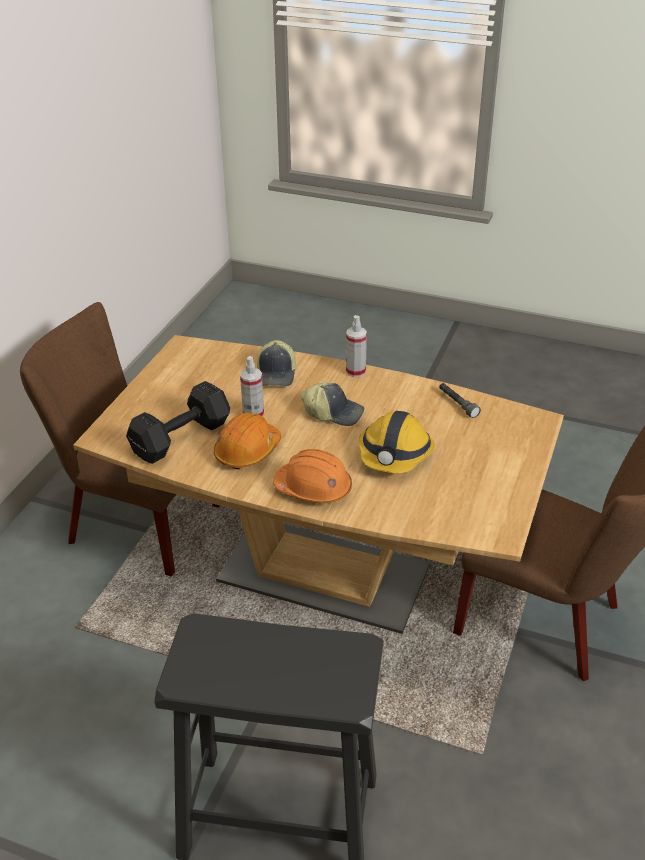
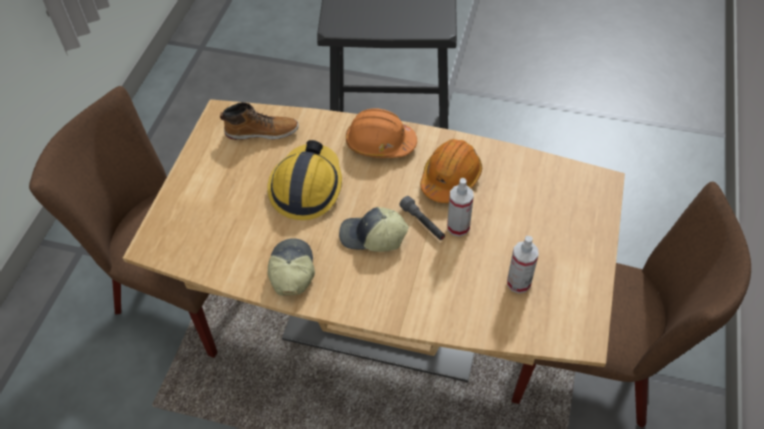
camera: 175 degrees right, 15 degrees up
black dumbbell [126,381,230,464] -> none
cap [257,340,296,386] -> cap moved to [268,238,315,296]
spray bottle [346,315,367,377] -> spray bottle moved to [507,236,538,293]
grey flashlight [439,383,481,418] -> grey flashlight moved to [399,196,445,240]
none -> boot [220,102,299,140]

